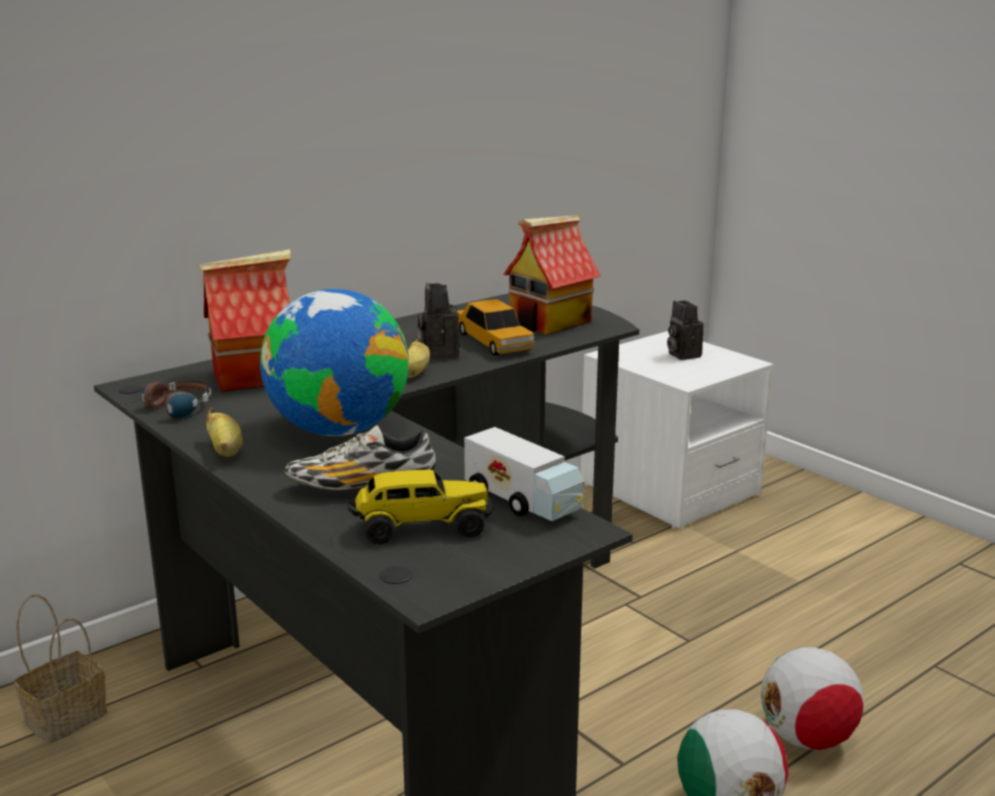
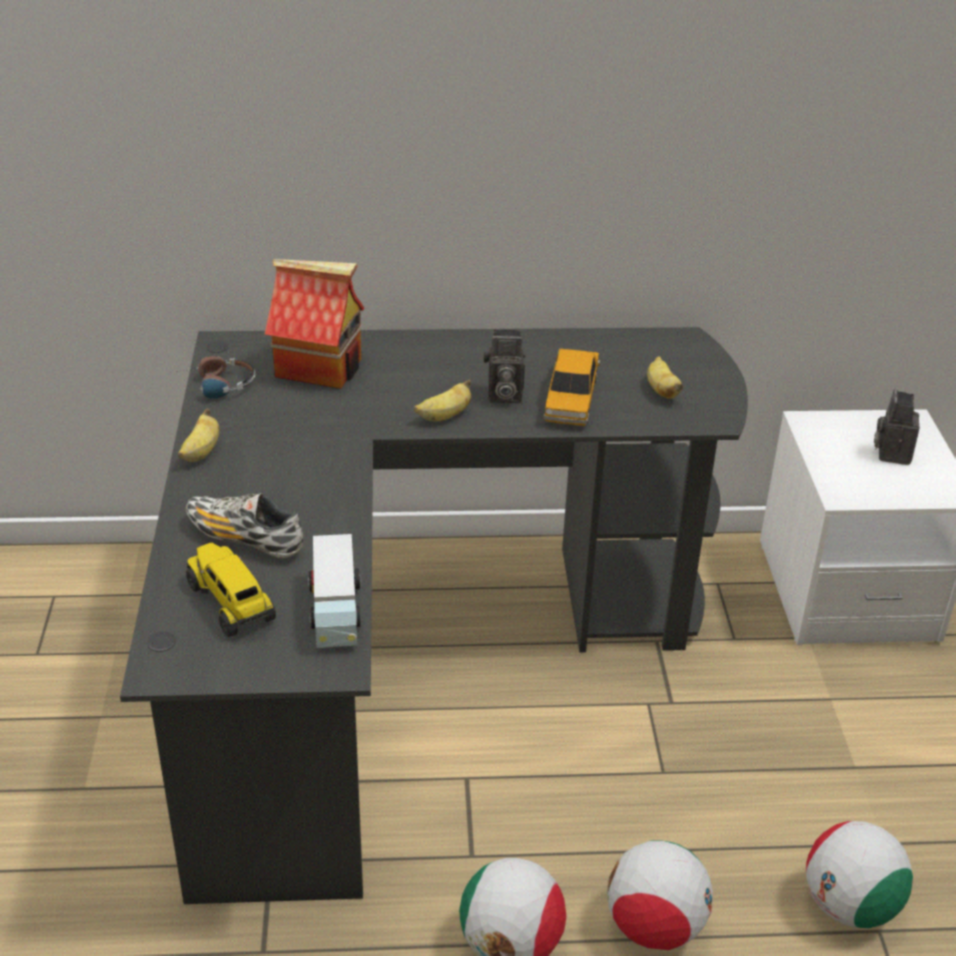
camera: 35 degrees right, 15 degrees up
basket [14,594,107,743] -> none
globe [260,289,409,436] -> none
toy truck [347,469,494,544] -> toy truck turned 150 degrees counterclockwise [186,542,276,637]
camera [417,282,460,359] -> camera turned 120 degrees counterclockwise [483,329,525,403]
toy house [503,215,601,335] -> banana [647,356,683,399]
none -> football [806,821,913,928]

